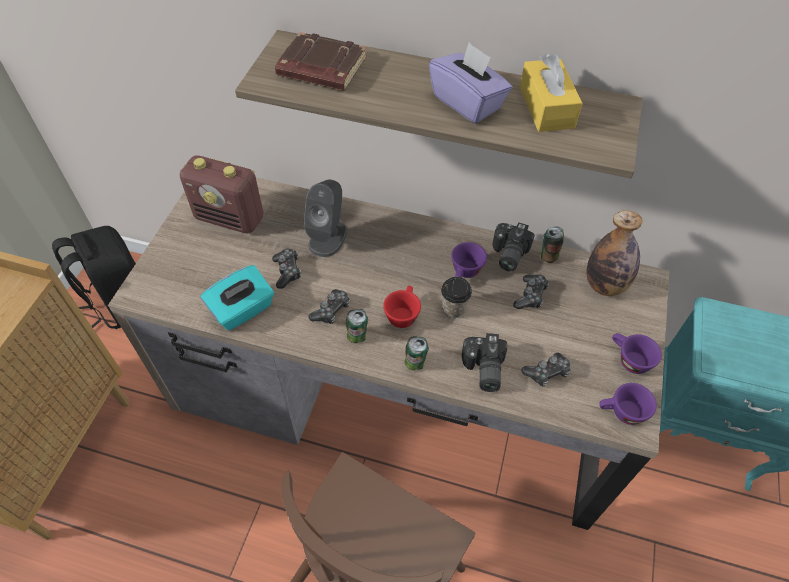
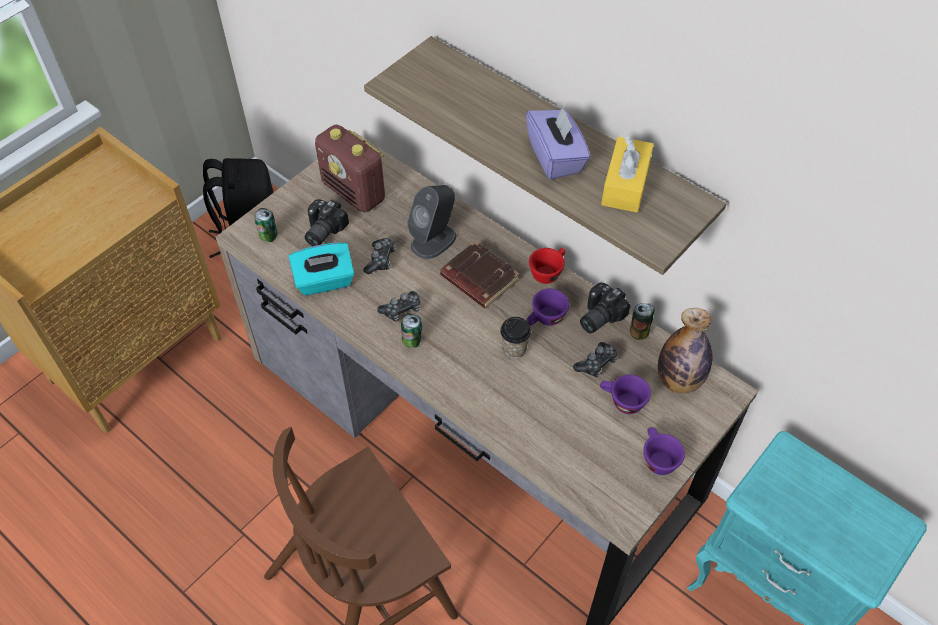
camera: 25 degrees right, 0 degrees up
brown book [275,32,367,91] -> brown book moved to [440,241,520,308]
red cup [383,286,421,328] -> red cup moved to [529,248,565,284]
can [405,336,429,370] -> can moved to [255,208,277,242]
camera [462,333,507,392] -> camera moved to [305,199,349,246]
game controller [521,353,571,387] -> none
purple cup [599,383,657,425] -> purple cup moved to [600,375,651,414]

